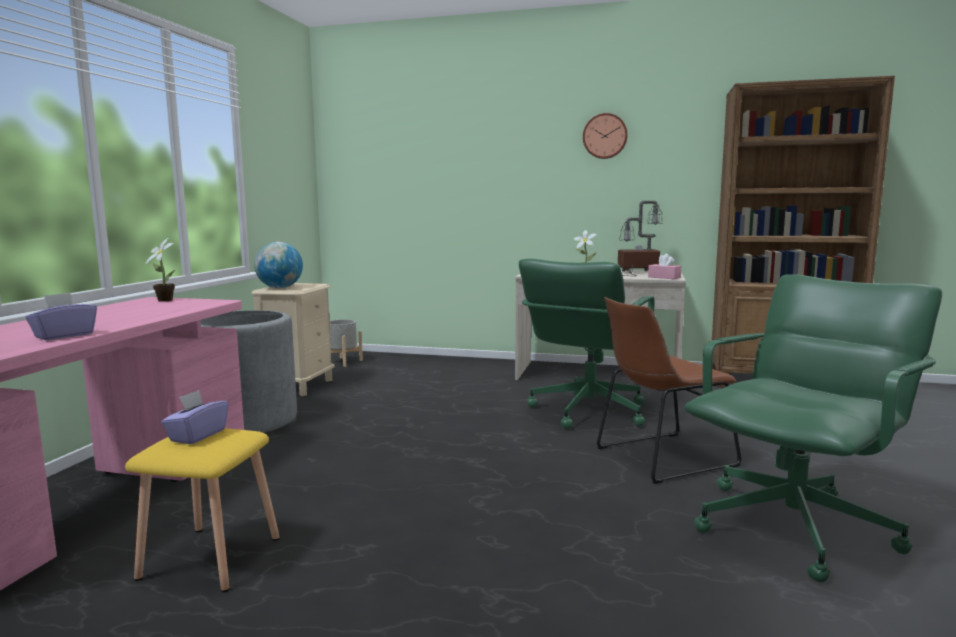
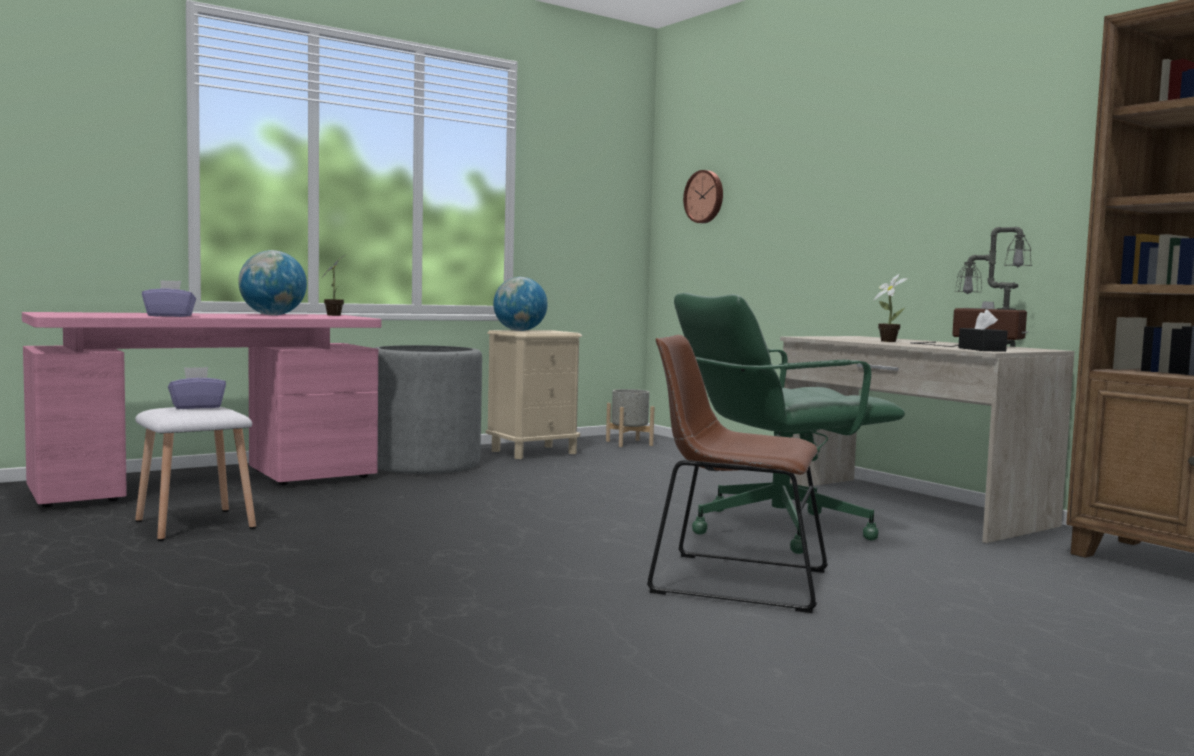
camera: 40 degrees right, 5 degrees down
yellow stool [125,428,280,592] -> white stool [135,407,256,541]
wall clock [583,113,628,159] -> wall clock moved to [683,170,723,223]
pink tissue box [648,254,681,279] -> black tissue box [958,310,1008,352]
green office chair [684,274,942,582] -> none
none -> globe [238,250,307,315]

